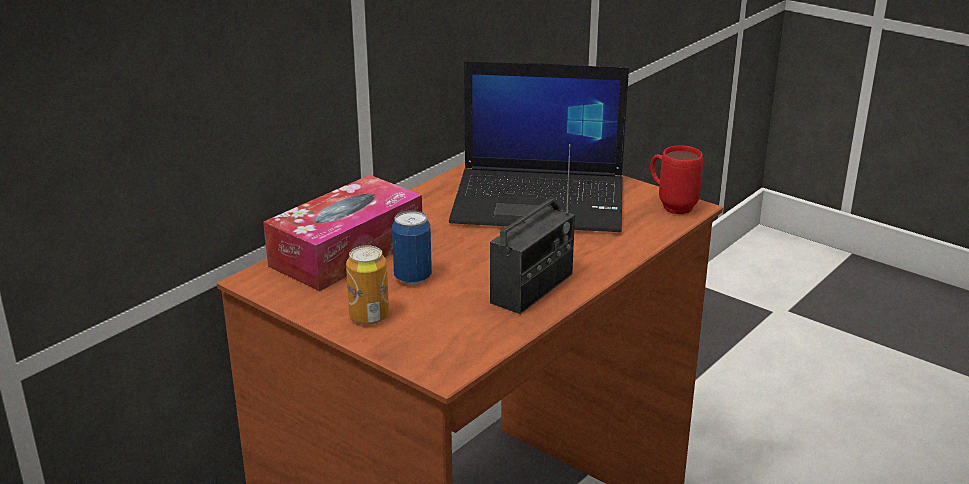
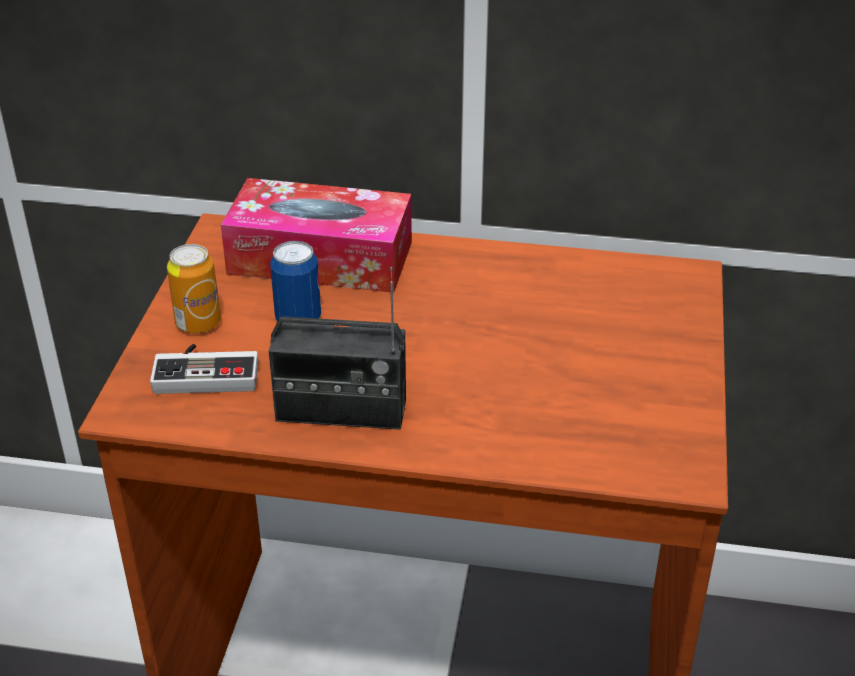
camera: 60 degrees right, 10 degrees up
laptop [449,61,629,232] -> none
red mug [650,145,703,214] -> none
none -> game controller [150,344,258,394]

